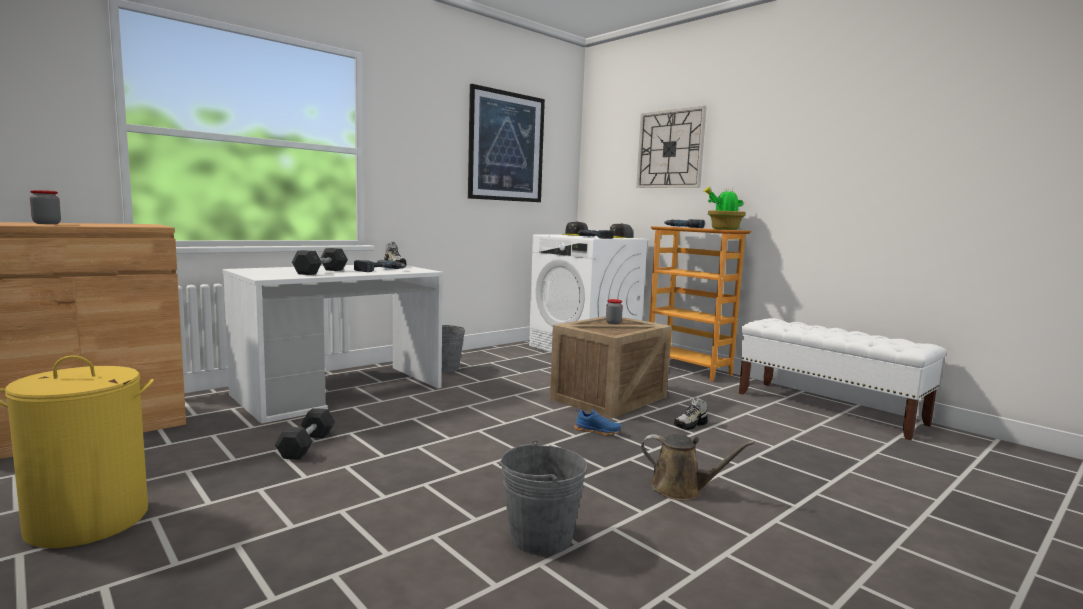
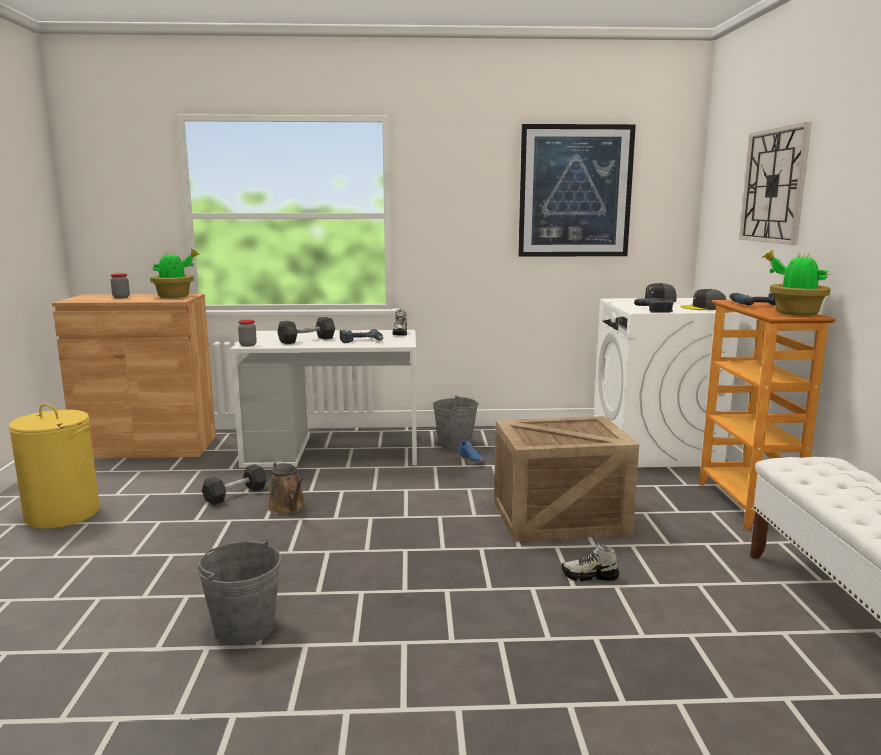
camera: 40 degrees right, 5 degrees up
blue shoe [574,408,623,436] -> blue shoe moved to [457,438,485,464]
jar [606,299,623,324] -> jar moved to [238,320,257,346]
brown watering can [641,434,755,500] -> brown watering can moved to [268,461,306,514]
none -> potted plant [150,249,199,298]

